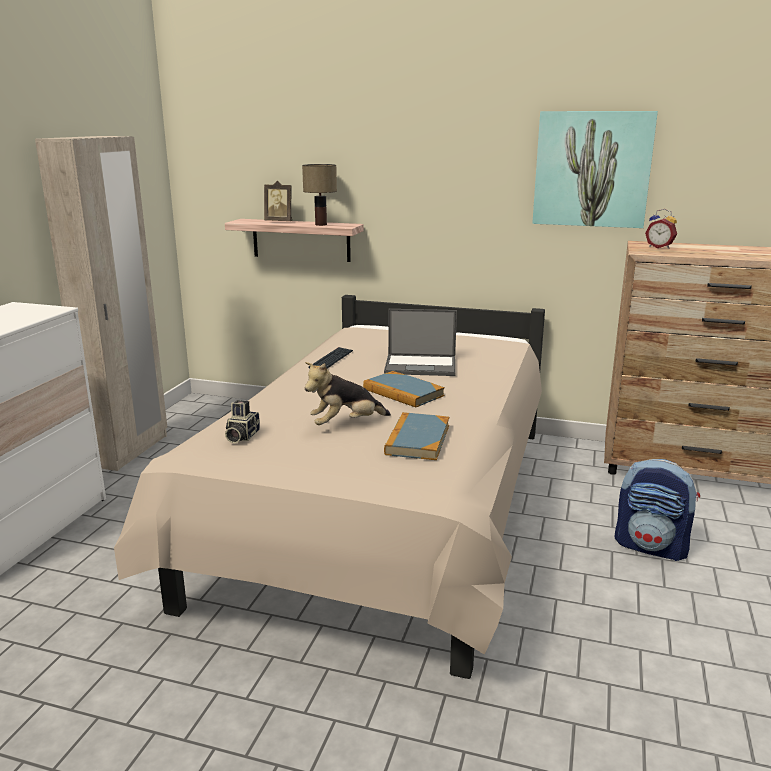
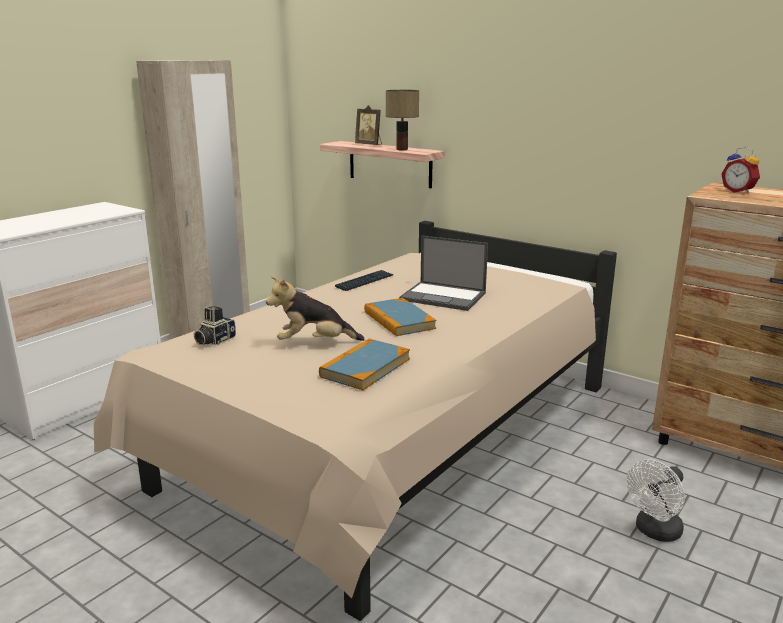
camera: 20 degrees right, 0 degrees up
picture [532,111,658,228] -> none
backpack [615,459,700,561] -> white fan [627,460,685,542]

